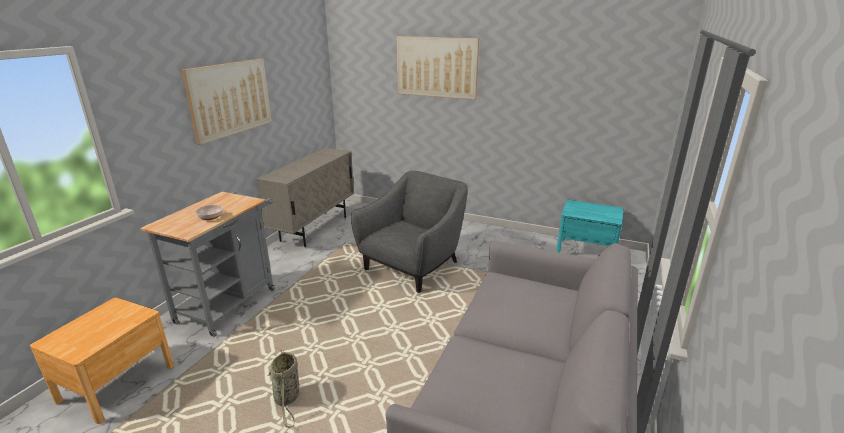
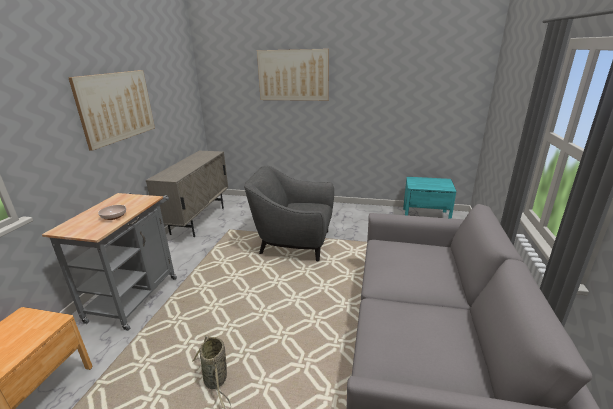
camera: 10 degrees left, 0 degrees up
grey armchair [351,171,468,293] -> grey armchair turned 105 degrees counterclockwise [244,166,334,261]

